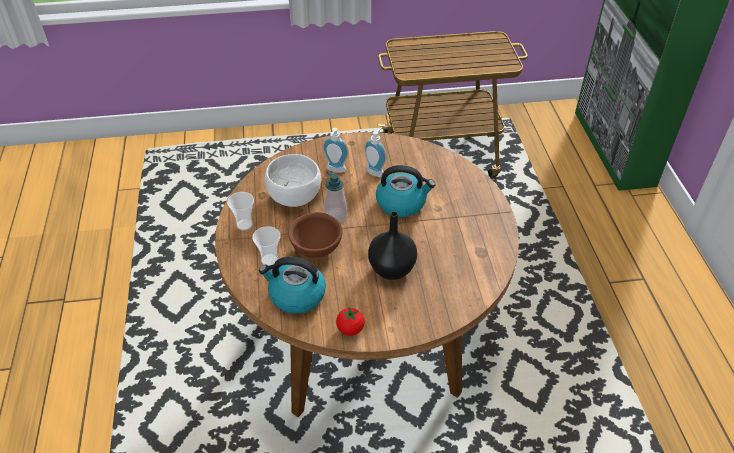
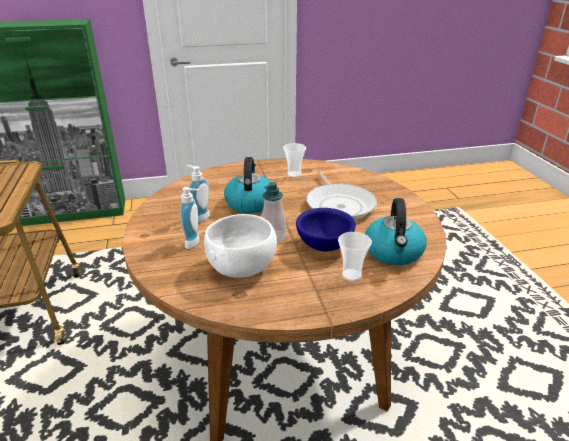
camera: 95 degrees left, 15 degrees down
cup [227,192,254,231] -> cup moved to [283,143,306,177]
brown bowl [288,212,342,258] -> blue bowl [296,208,356,251]
tomato [336,307,365,336] -> none
black vase [368,211,417,280] -> frying pan [306,170,377,220]

